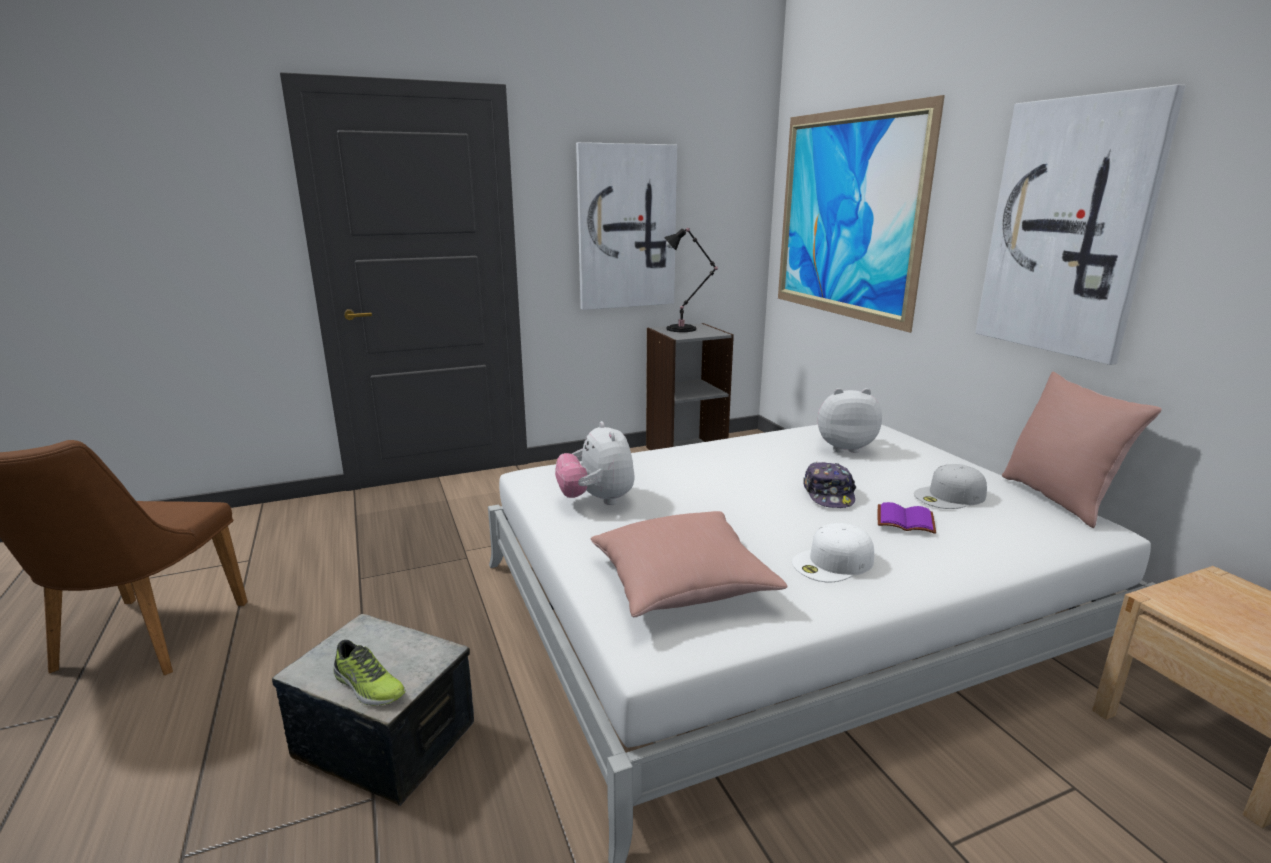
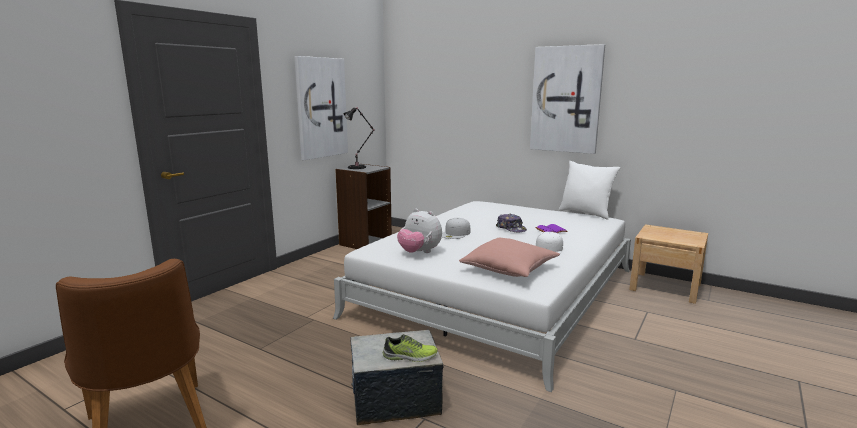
camera: 35 degrees left, 5 degrees down
picture [778,95,945,333] -> none
plush toy [818,388,882,453] -> none
white cap [914,464,987,509] -> white cap moved to [442,218,471,239]
pink pillow [1002,371,1162,528] -> white pillow [559,161,620,220]

